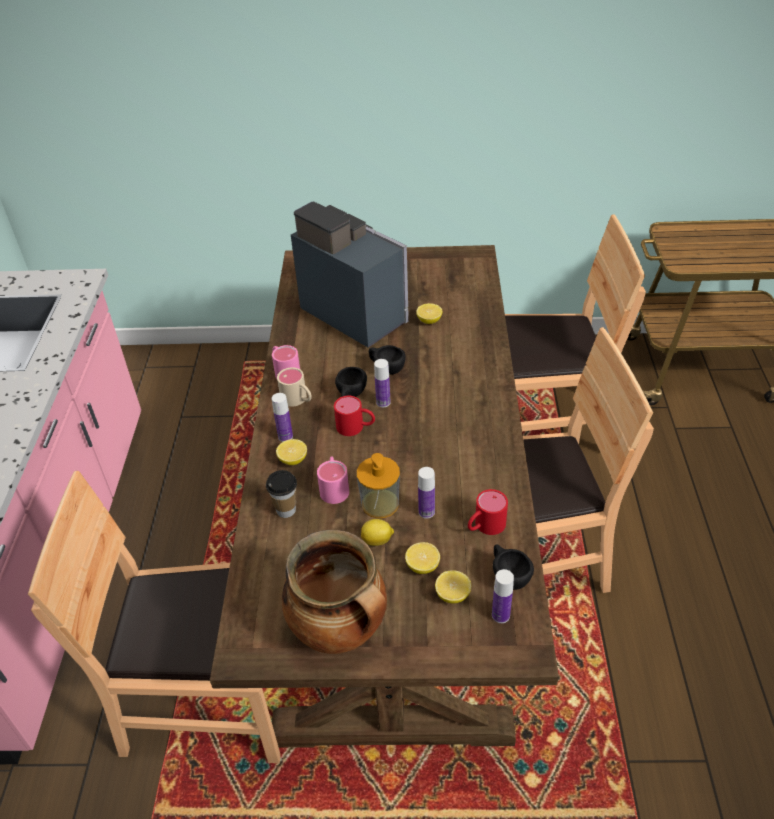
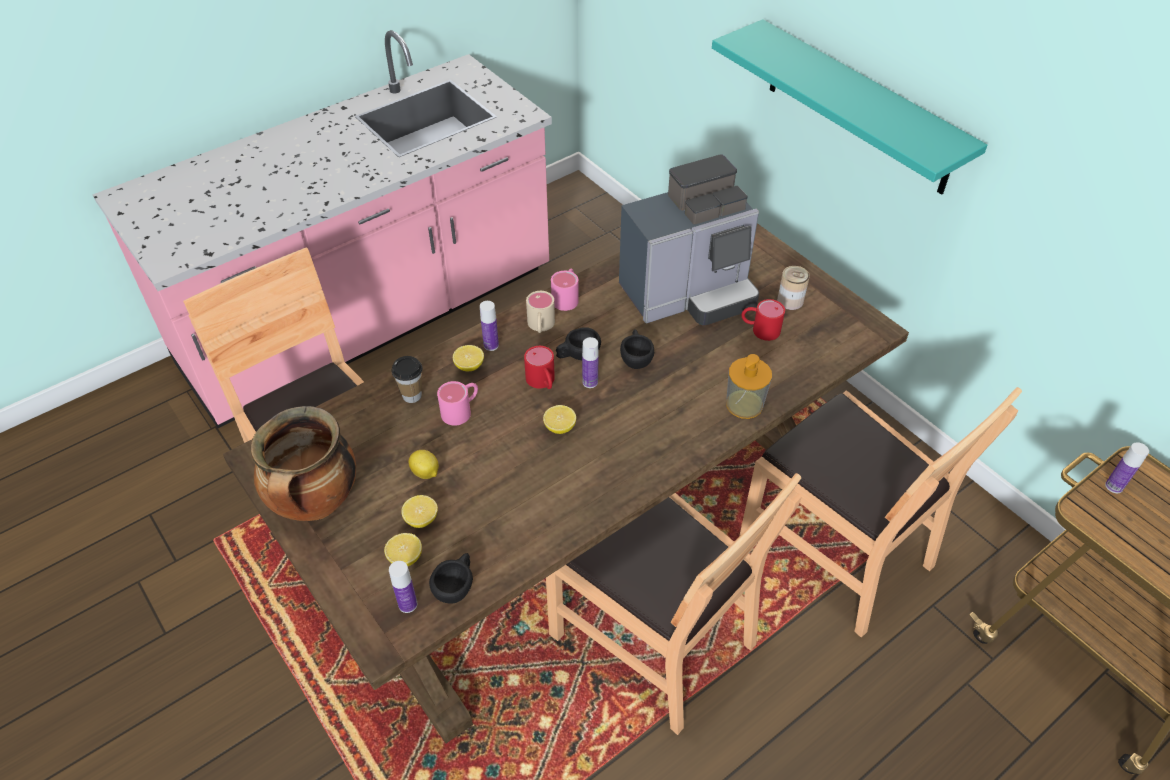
camera: 50 degrees right, 5 degrees up
coffee machine [291,202,409,348] -> coffee machine turned 60 degrees clockwise [619,155,759,325]
soap dispenser [357,453,400,518] -> soap dispenser moved to [726,354,772,419]
lemon [416,303,442,324] -> lemon moved to [543,405,576,434]
bottle [418,467,435,519] -> bottle moved to [1105,442,1149,493]
red mug [468,489,508,535] -> red mug moved to [742,299,785,341]
none -> turquoise shelf [712,19,988,195]
none -> can [777,266,810,310]

